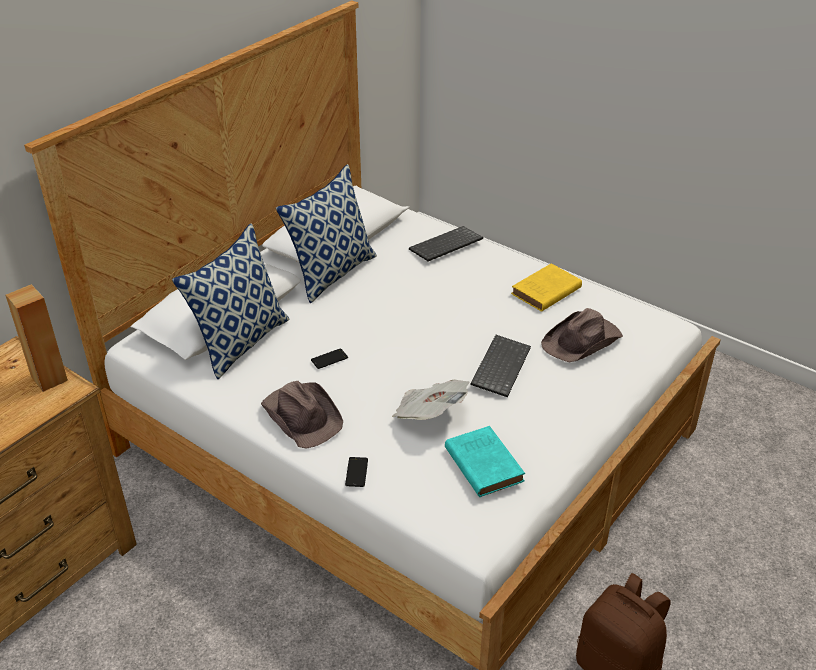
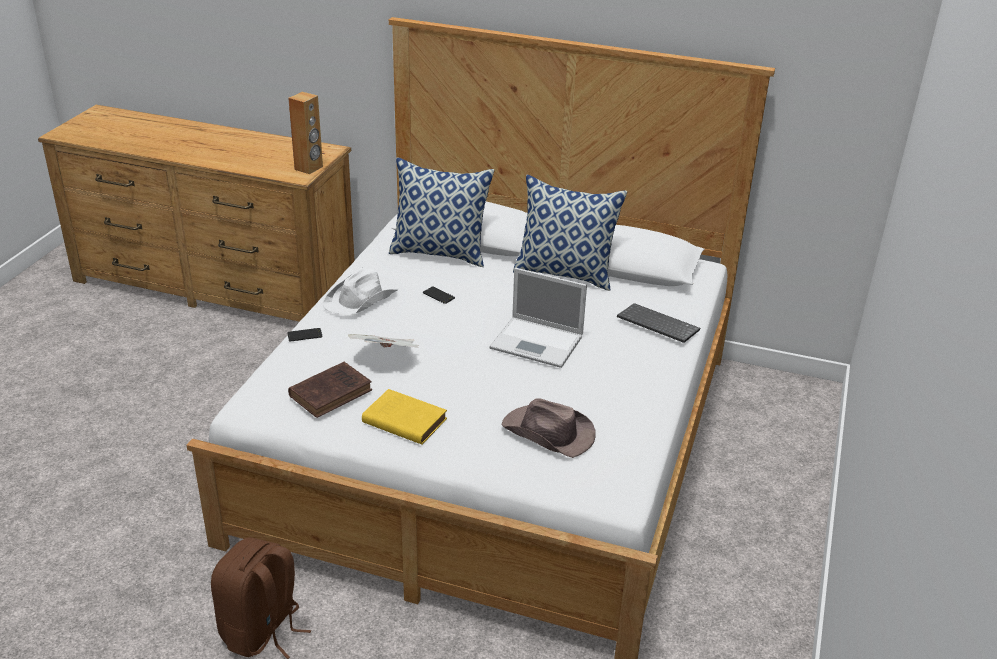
camera: 70 degrees right, 5 degrees down
brown hat [261,381,343,449] -> white hat [323,267,399,316]
turquoise book [445,426,525,497] -> brown book [288,362,372,418]
keyboard [470,335,531,397] -> none
yellow book [511,263,582,312] -> yellow book moved to [362,389,447,445]
none -> laptop [489,268,587,368]

